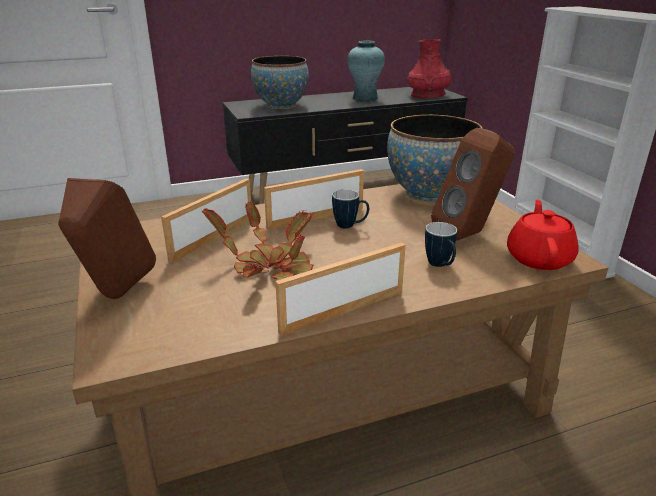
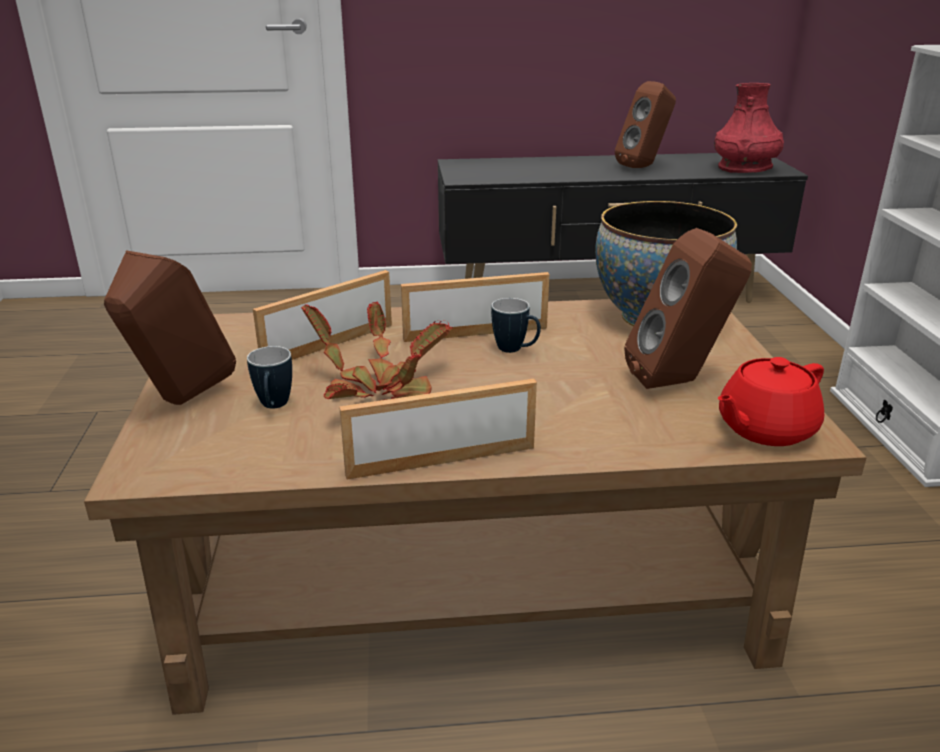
camera: 15 degrees right, 0 degrees up
bowl [251,56,309,109] -> none
turquoise vase [347,41,385,102] -> brown speaker [615,81,676,168]
mug [425,222,457,267] -> mug moved to [247,346,292,409]
red teapot [507,199,579,270] -> red teapot turned 150 degrees counterclockwise [718,357,824,446]

